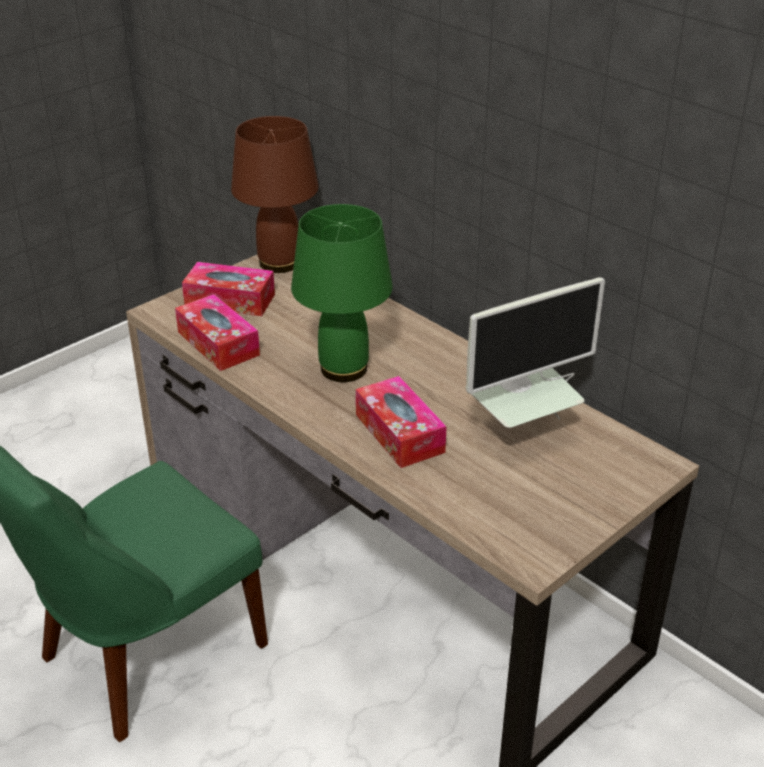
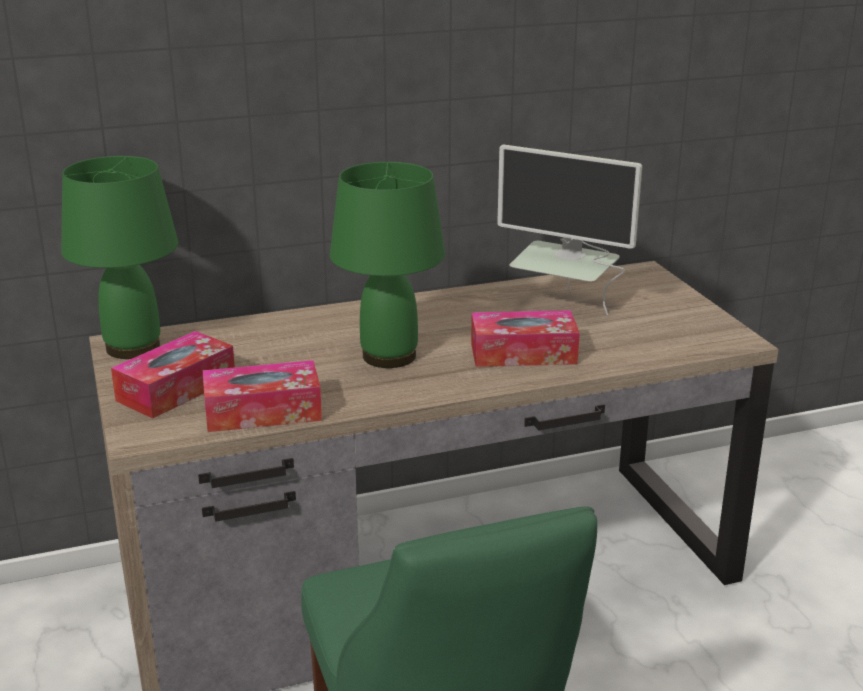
camera: 65 degrees left, 10 degrees down
brown table lamp [231,116,319,273] -> green table lamp [61,156,178,359]
monitor [466,277,605,428] -> monitor turned 120 degrees clockwise [497,145,642,315]

